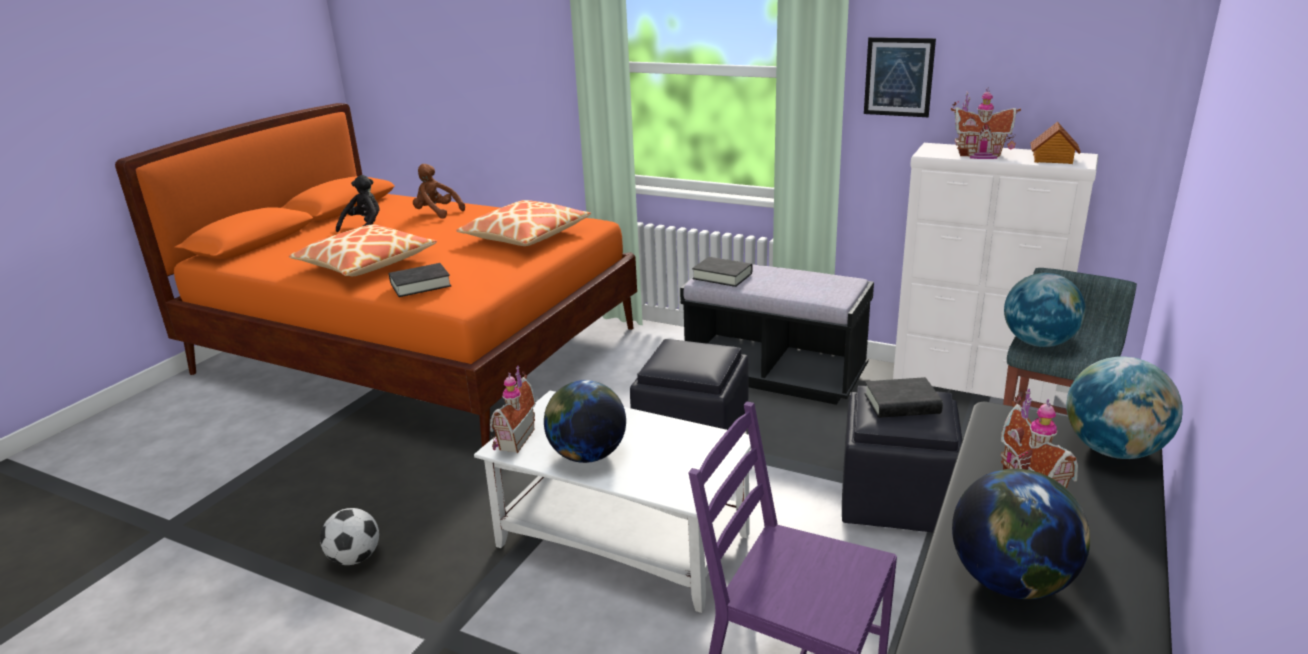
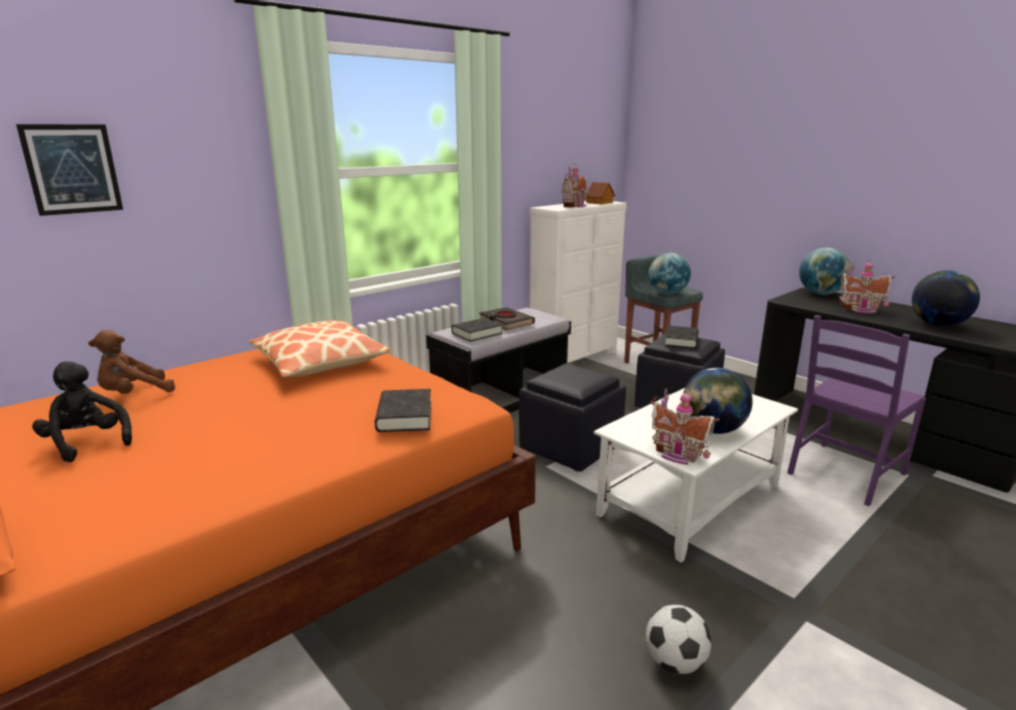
camera: 70 degrees left, 5 degrees down
pillow [289,224,437,276] -> none
picture [864,37,936,117] -> picture moved to [16,124,123,216]
none -> black book [479,307,535,330]

